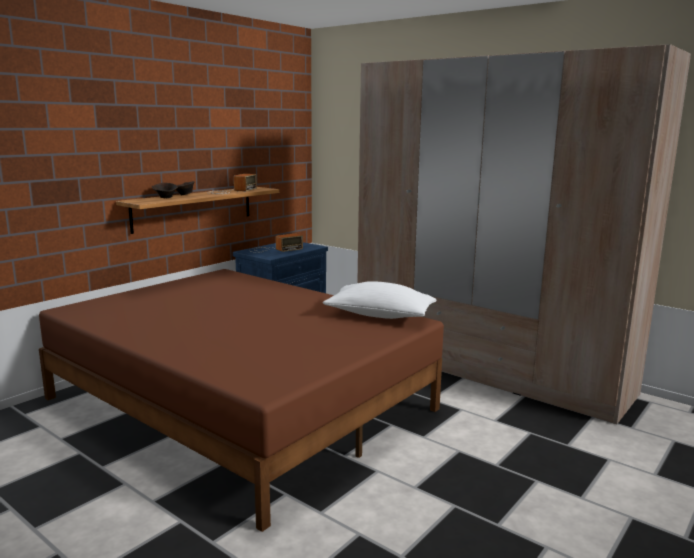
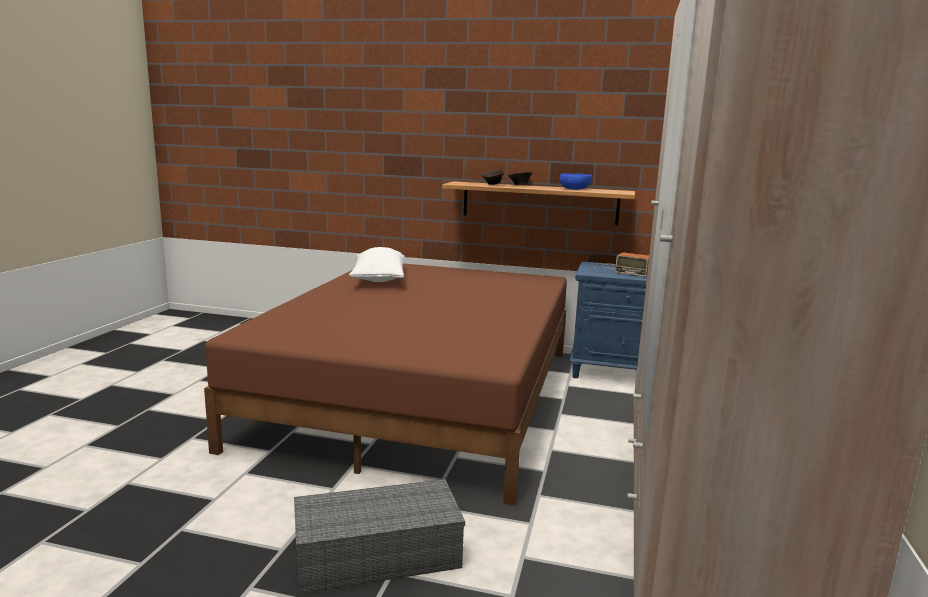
camera: 65 degrees right, 0 degrees up
radio [207,174,257,194] -> blue bowl [559,173,592,190]
white pillow [323,281,437,319] -> white pillow moved to [349,247,405,282]
none -> grey storage box [294,479,465,594]

